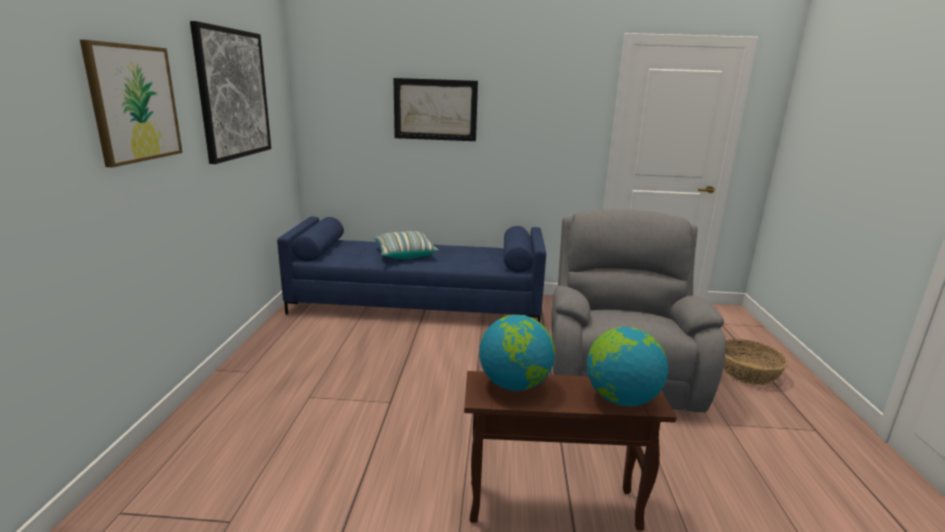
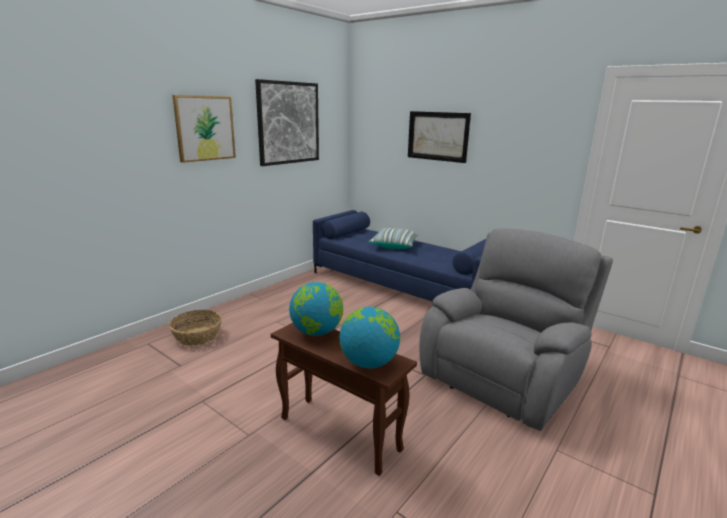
camera: 35 degrees right, 0 degrees up
basket [723,339,788,385] -> basket moved to [169,310,222,346]

